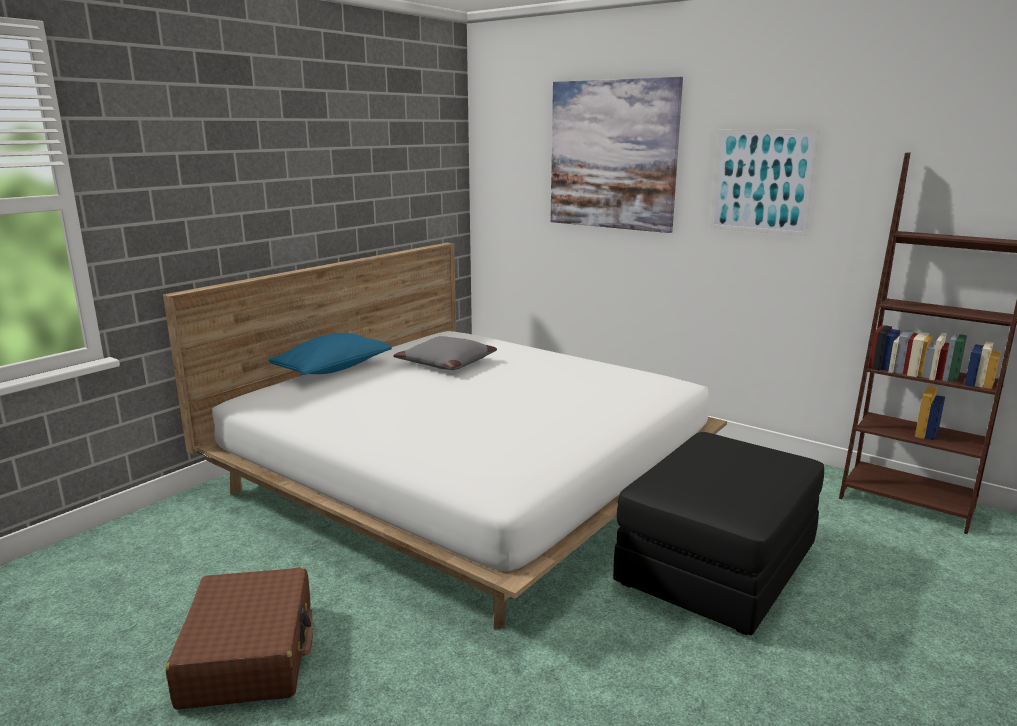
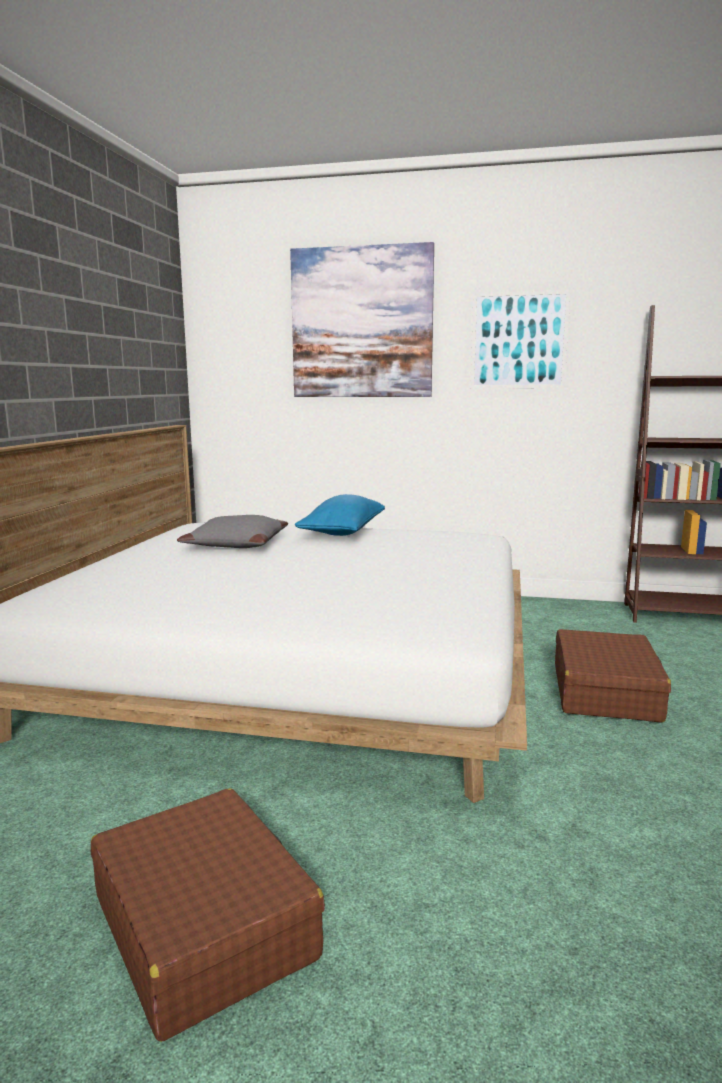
camera: 25 degrees left, 5 degrees down
blue pillow [268,333,392,375] -> blue pillow moved to [295,494,385,536]
black ottoman [613,432,824,635] -> brown suitcase [555,629,671,723]

